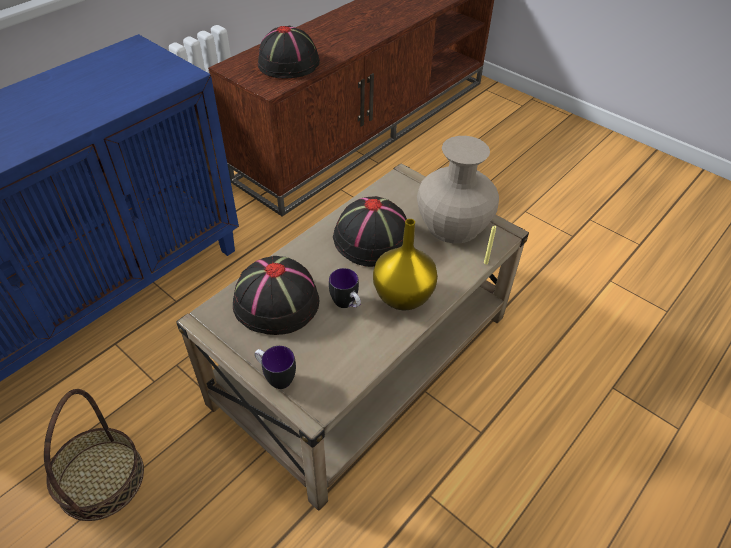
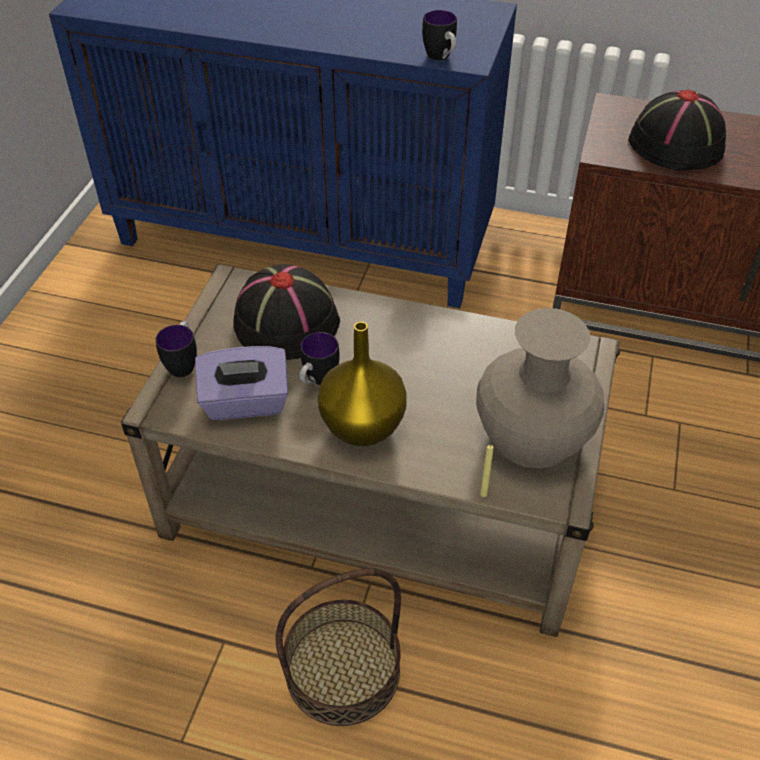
camera: 65 degrees right, 0 degrees up
basket [44,389,144,521] -> basket moved to [276,568,401,726]
black hat [333,196,407,267] -> none
none -> purple tissue box [195,346,288,420]
none -> mug [422,10,457,61]

